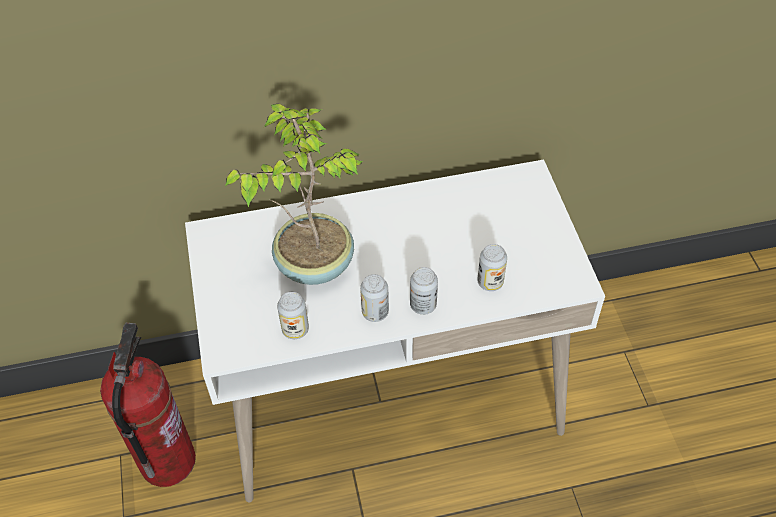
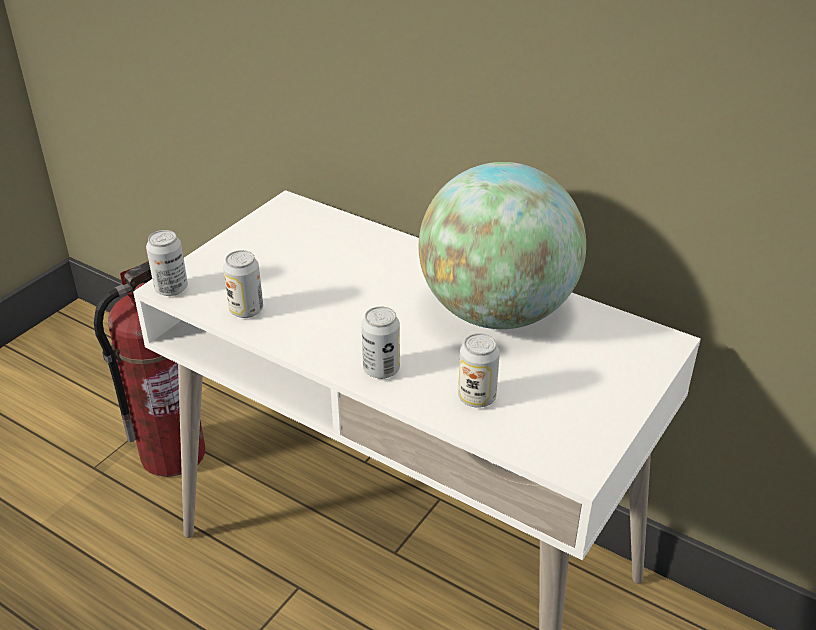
camera: 45 degrees right, 15 degrees down
potted plant [225,104,363,285] -> none
can [360,274,389,322] -> can moved to [146,230,188,296]
none -> globe [419,162,586,329]

